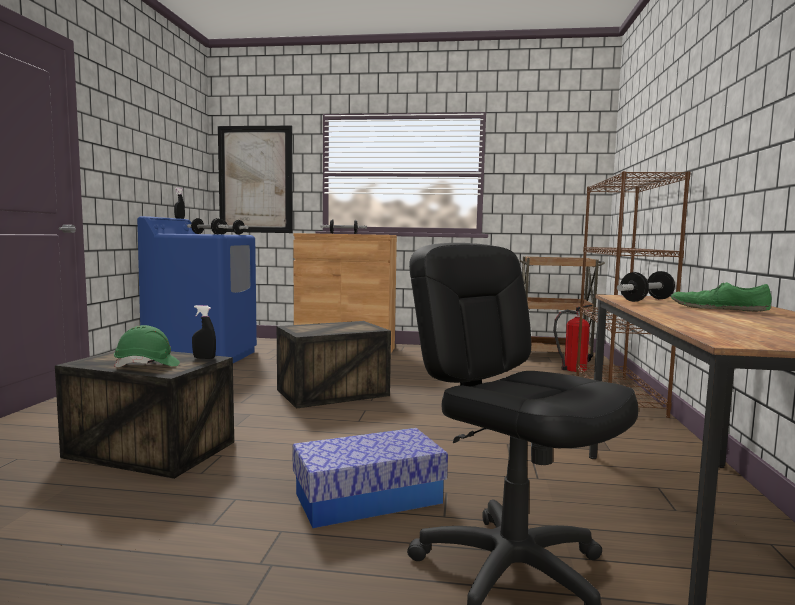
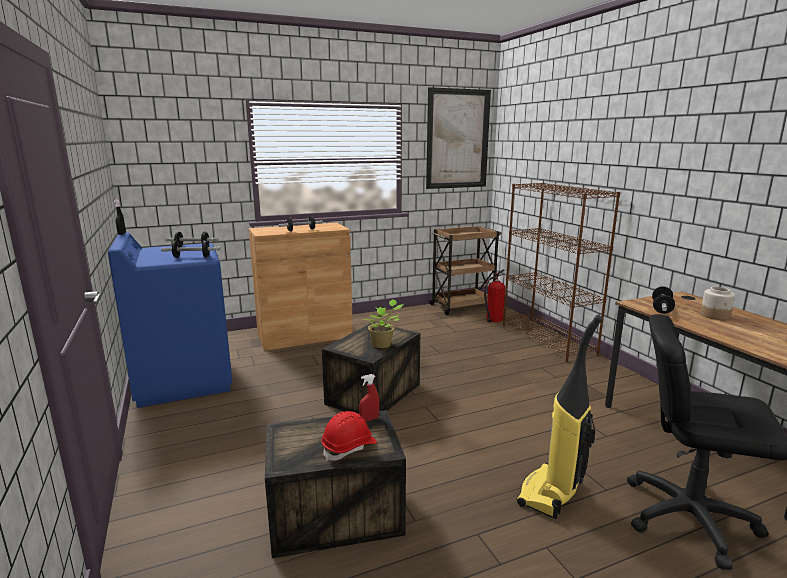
camera: 30 degrees left, 10 degrees up
green hard hat [114,325,180,367] -> red hard hat [321,411,377,461]
black spray bottle [192,305,216,359] -> red spray bottle [359,374,379,422]
picture [218,125,293,233] -> picture moved to [426,87,491,189]
storage box [293,428,448,528] -> vacuum cleaner [517,315,603,519]
green shoe [671,282,772,311] -> jar [700,287,735,320]
none -> potted plant [363,299,403,348]

